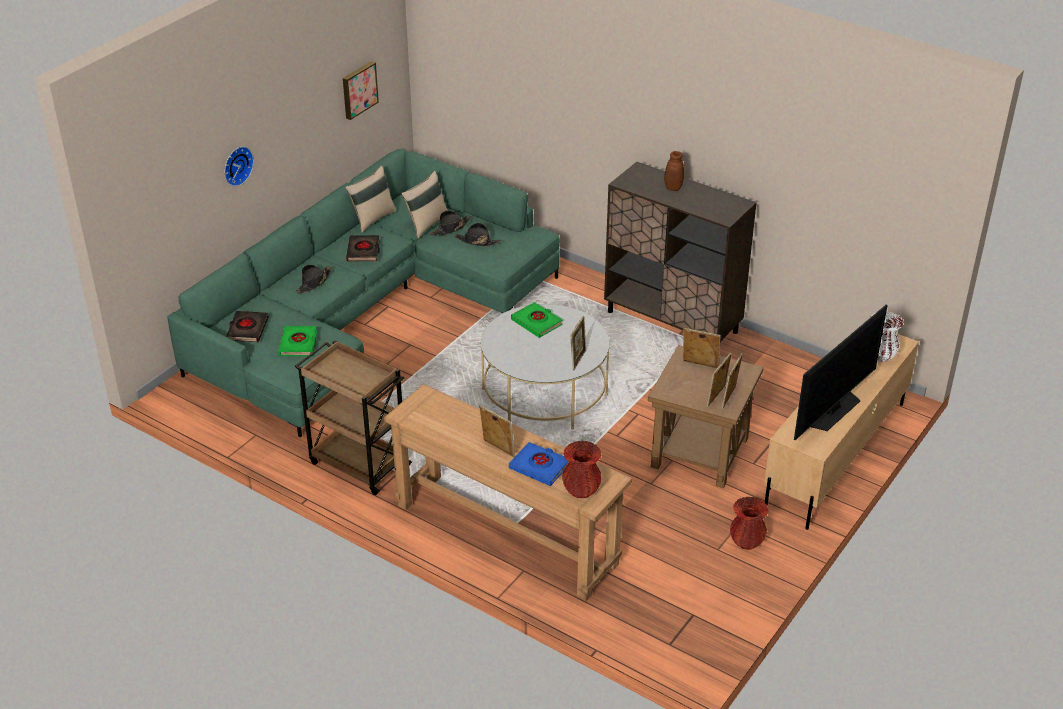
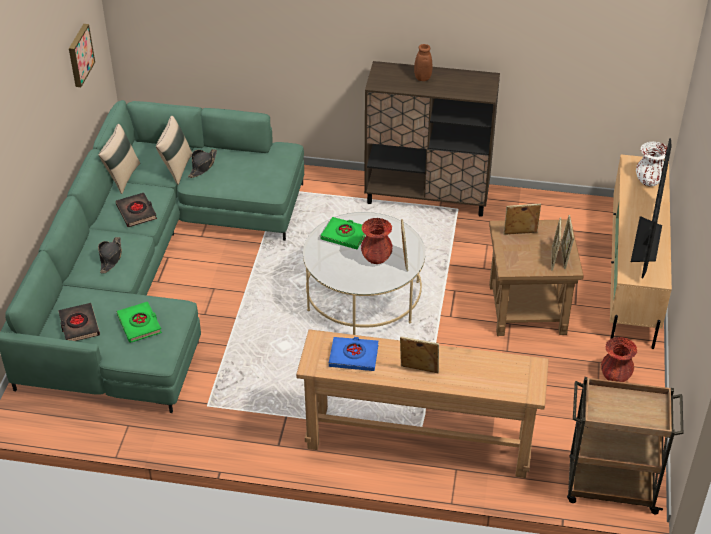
camera: 25 degrees left, 5 degrees up
wall clock [224,146,254,187] -> none
brown cart [295,340,412,495] -> brown cart moved to [567,377,683,514]
black hat [454,223,501,247] -> none
blue book [509,442,569,486] -> blue book moved to [329,337,378,371]
red vase [562,441,602,498] -> red vase moved to [361,218,393,264]

